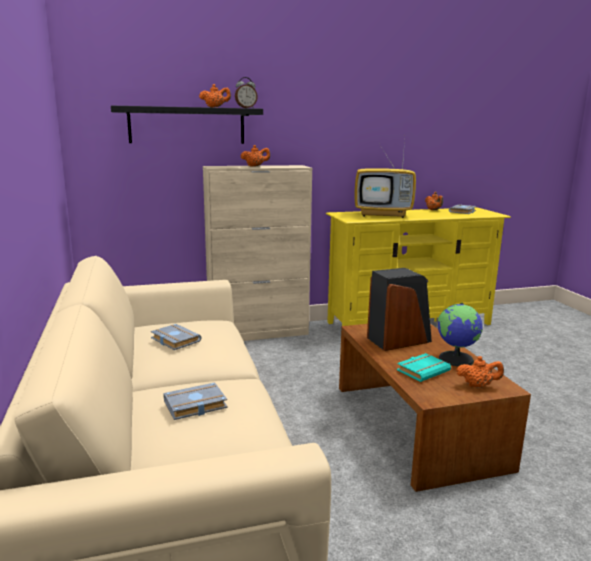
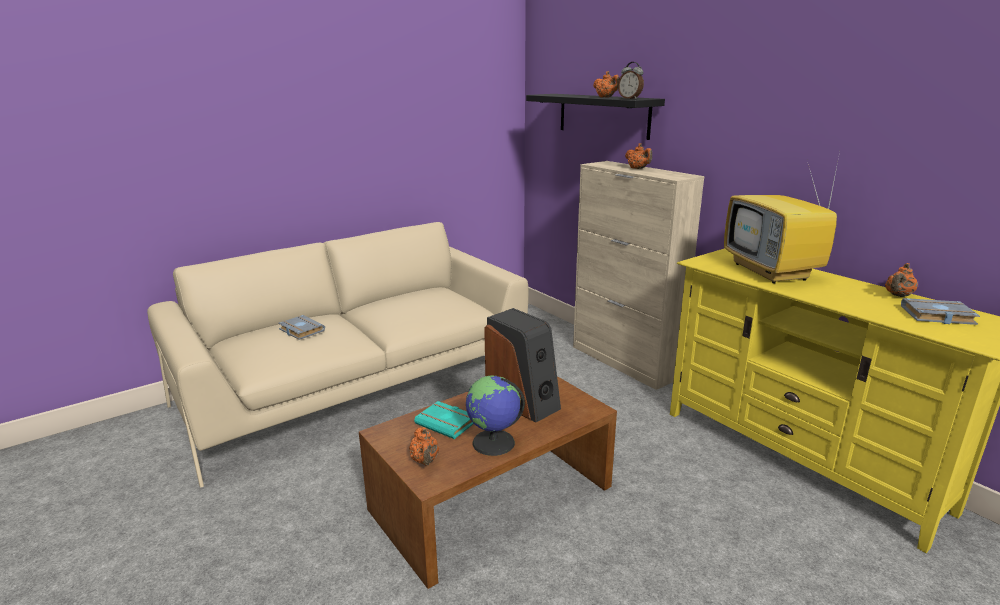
camera: 70 degrees right, 5 degrees up
grey book [151,324,201,350] -> none

